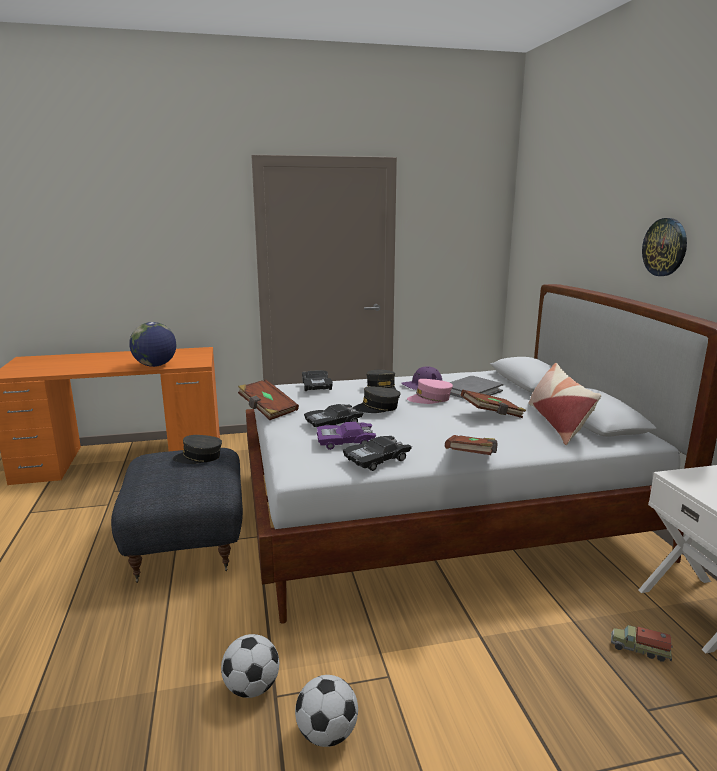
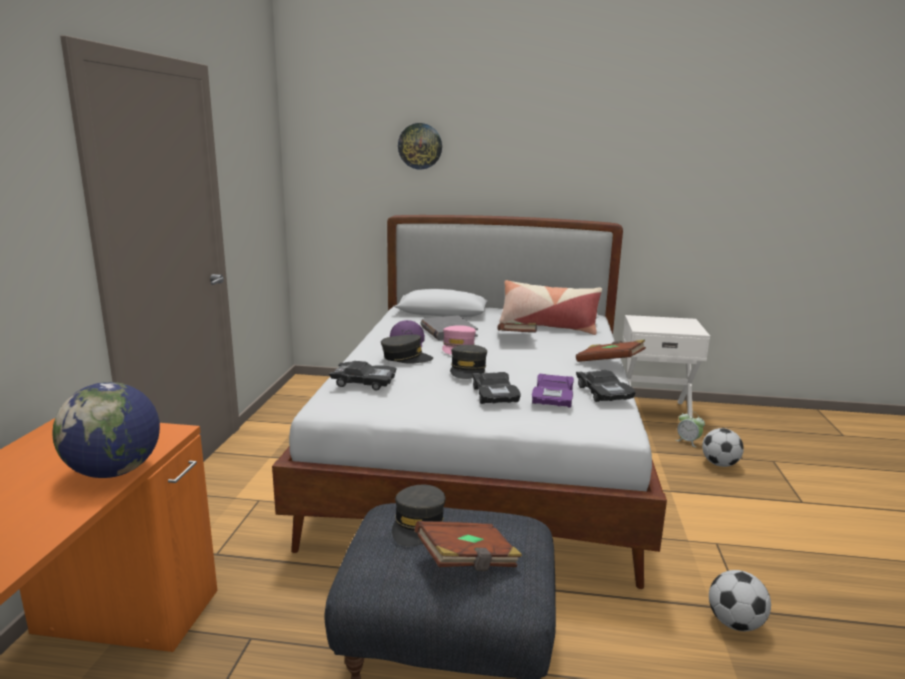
camera: 70 degrees left, 0 degrees up
brown book [238,379,299,420] -> brown book moved to [415,521,522,571]
football [295,675,358,747] -> football moved to [702,428,744,467]
toy truck [611,625,673,661] -> alarm clock [676,411,705,447]
wall clock [642,218,687,276] -> wall clock moved to [398,123,442,169]

